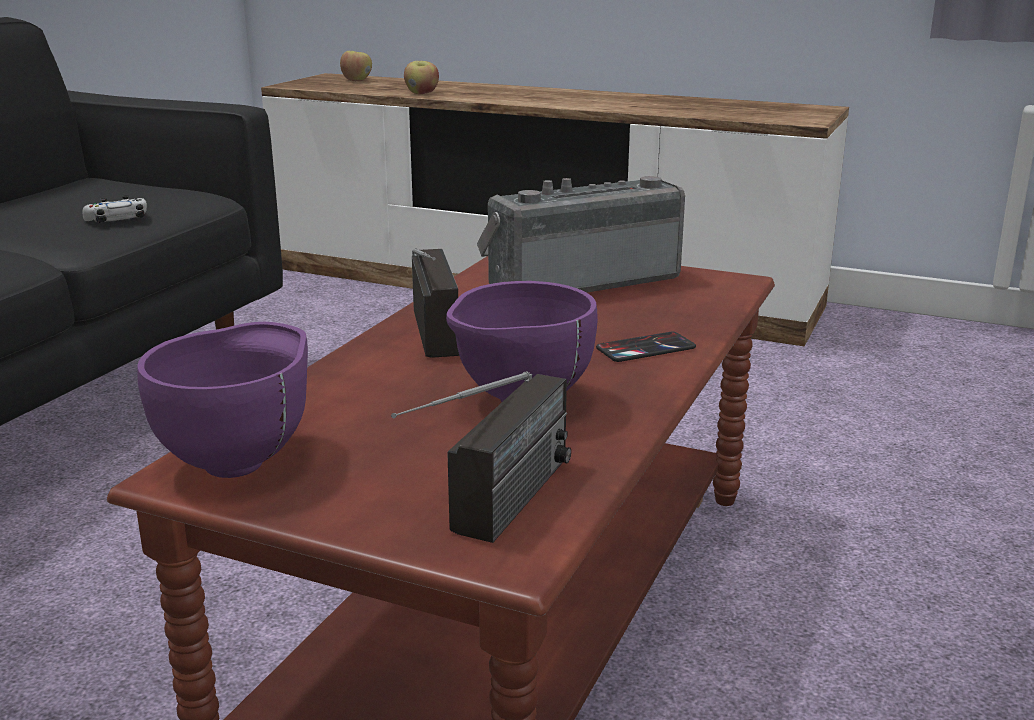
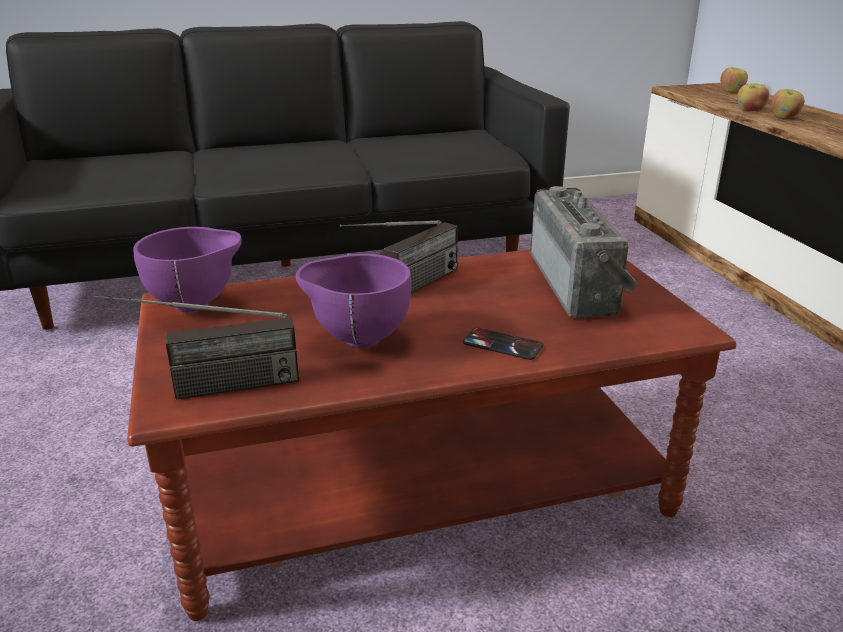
camera: 50 degrees right, 5 degrees up
white game controller [83,195,147,223] -> none
radio [477,176,685,293] -> radio turned 60 degrees clockwise [530,186,639,318]
none -> apple [772,89,804,119]

